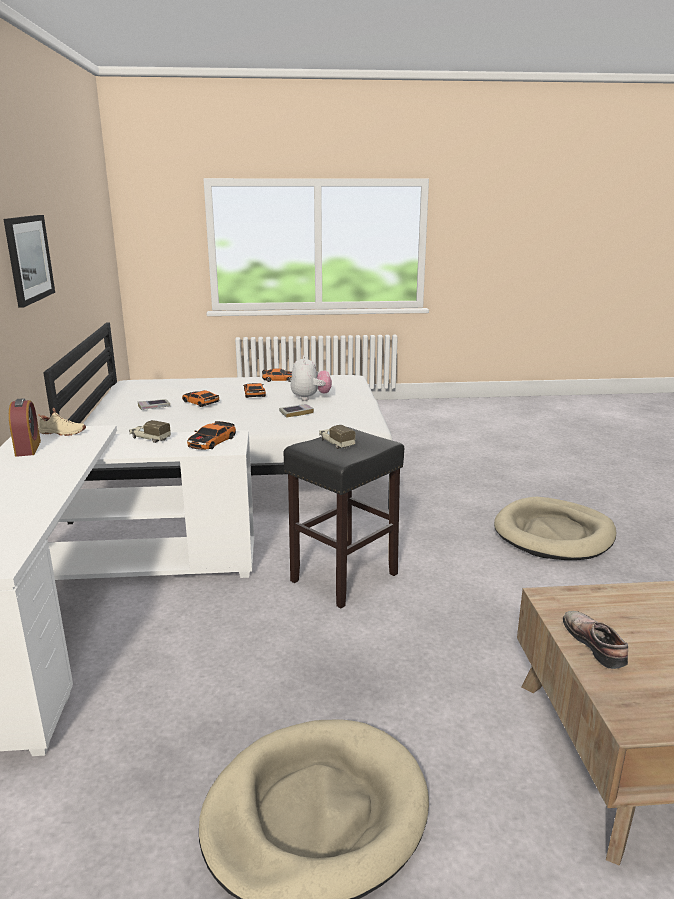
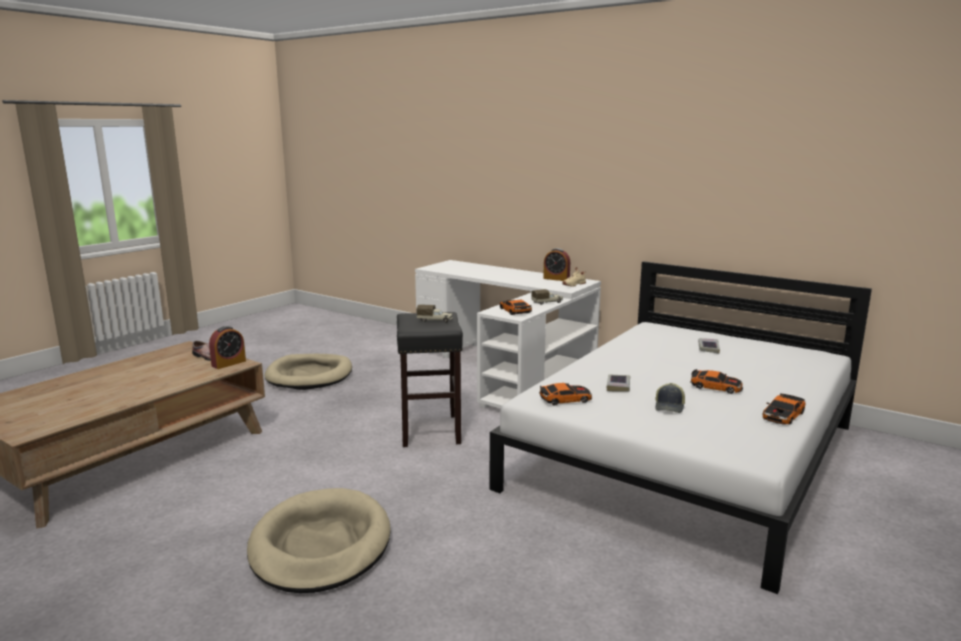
camera: 130 degrees right, 5 degrees down
picture [4,215,55,307] -> none
toy car [182,390,219,407] -> toy car moved to [539,383,592,405]
plush toy [291,355,332,401] -> cap [655,383,685,413]
none -> alarm clock [209,326,246,369]

